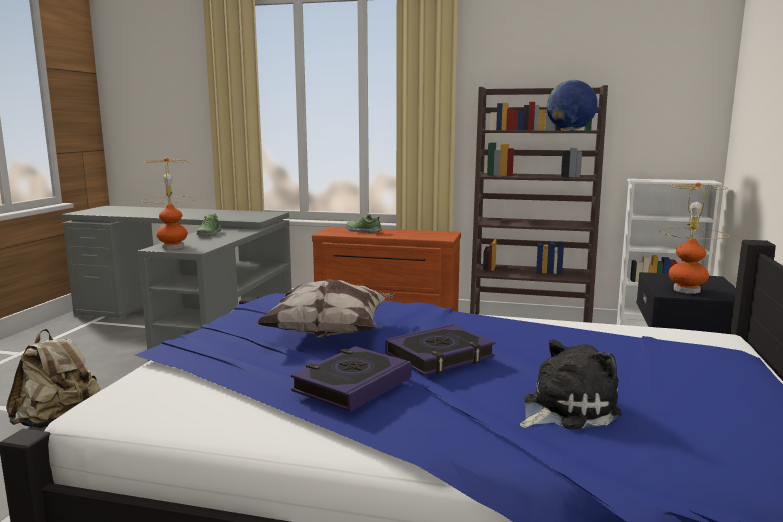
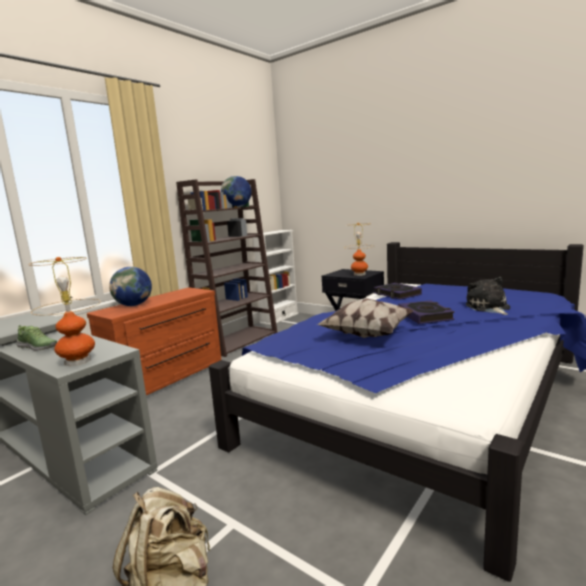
camera: 65 degrees left, 0 degrees up
book [291,346,411,412] -> book moved to [374,283,422,300]
shoe [346,214,382,233] -> globe [109,267,152,306]

